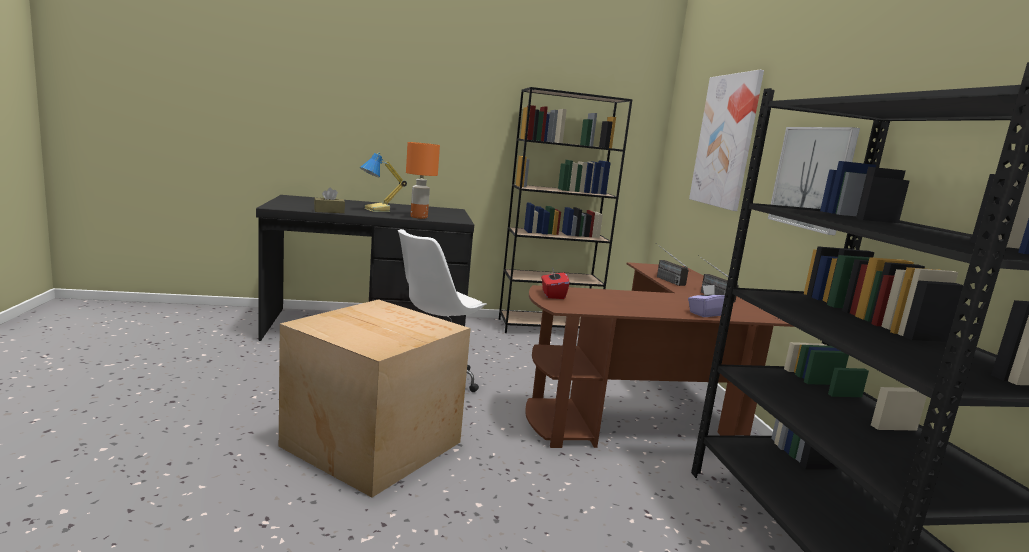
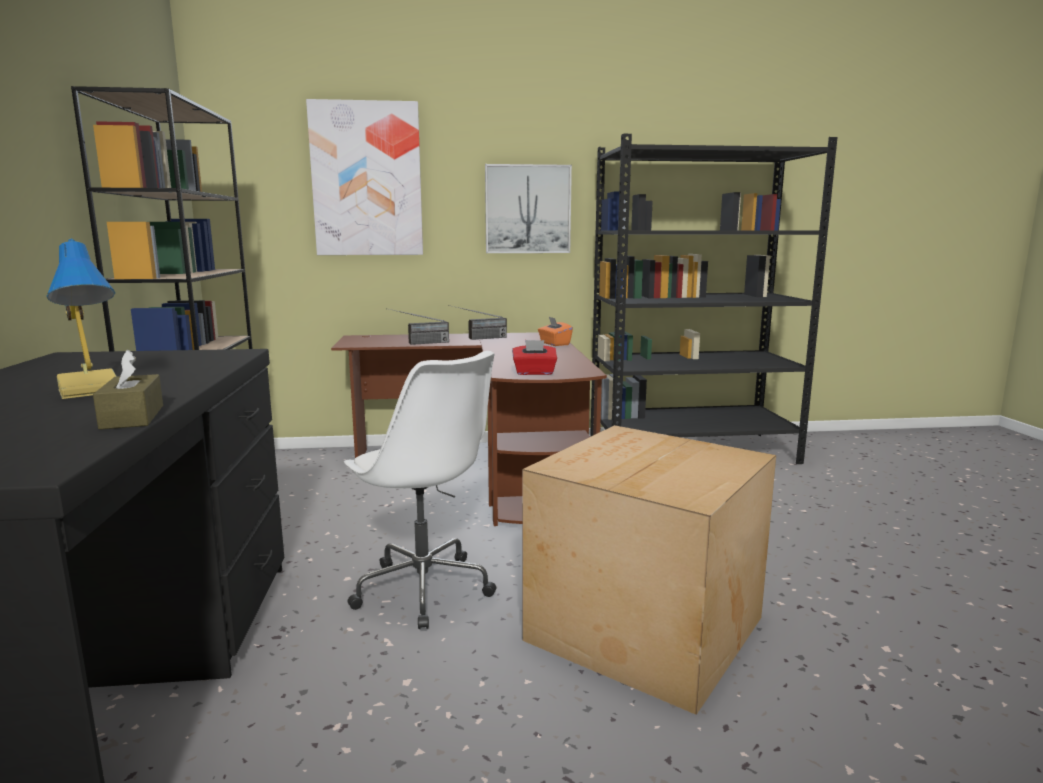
camera: 85 degrees left, 0 degrees up
orange table lamp [406,142,440,219] -> none
purple tissue box [688,285,727,317] -> orange tissue box [538,317,573,346]

